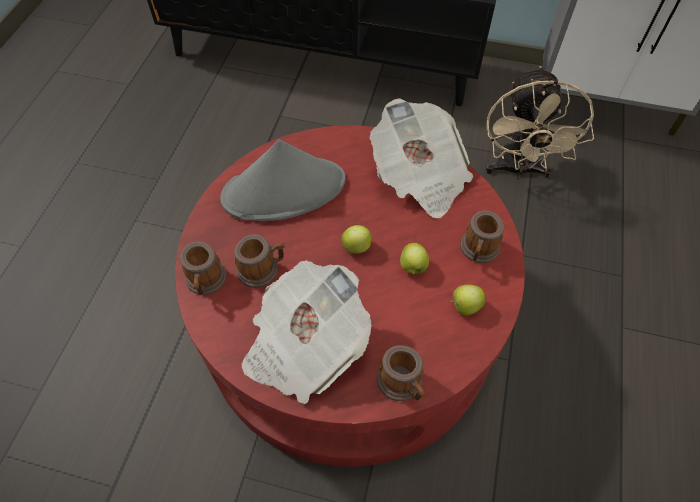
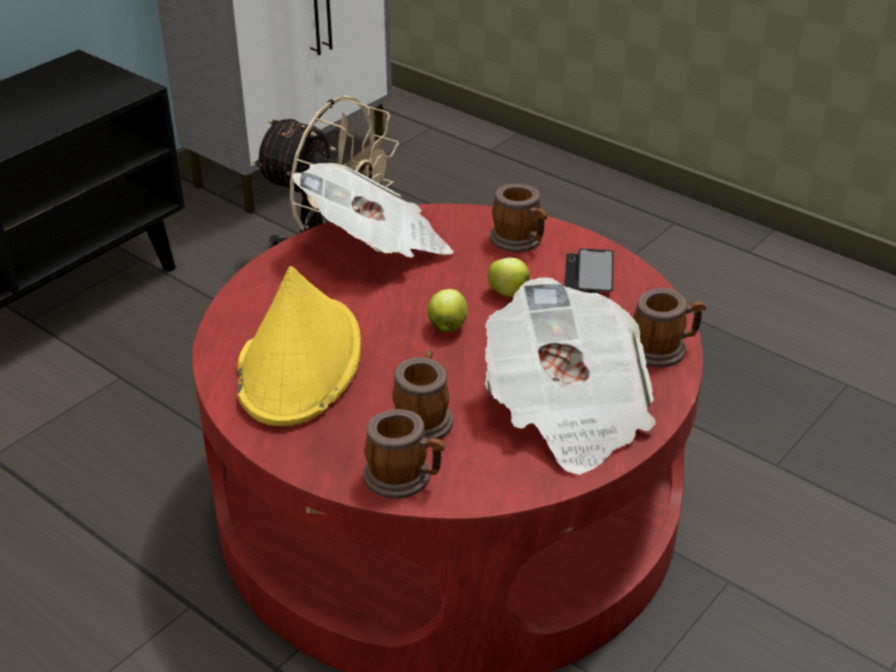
camera: 65 degrees left, 20 degrees down
grey hat [220,139,346,221] -> yellow hat [237,266,361,426]
apple [450,284,486,315] -> phone [565,249,613,294]

